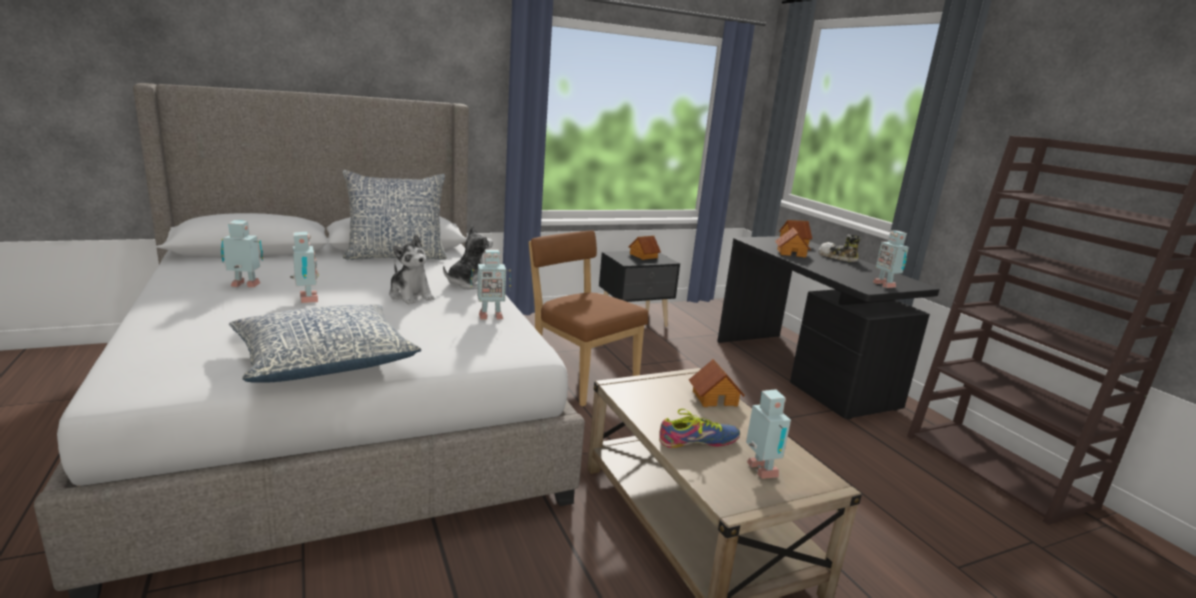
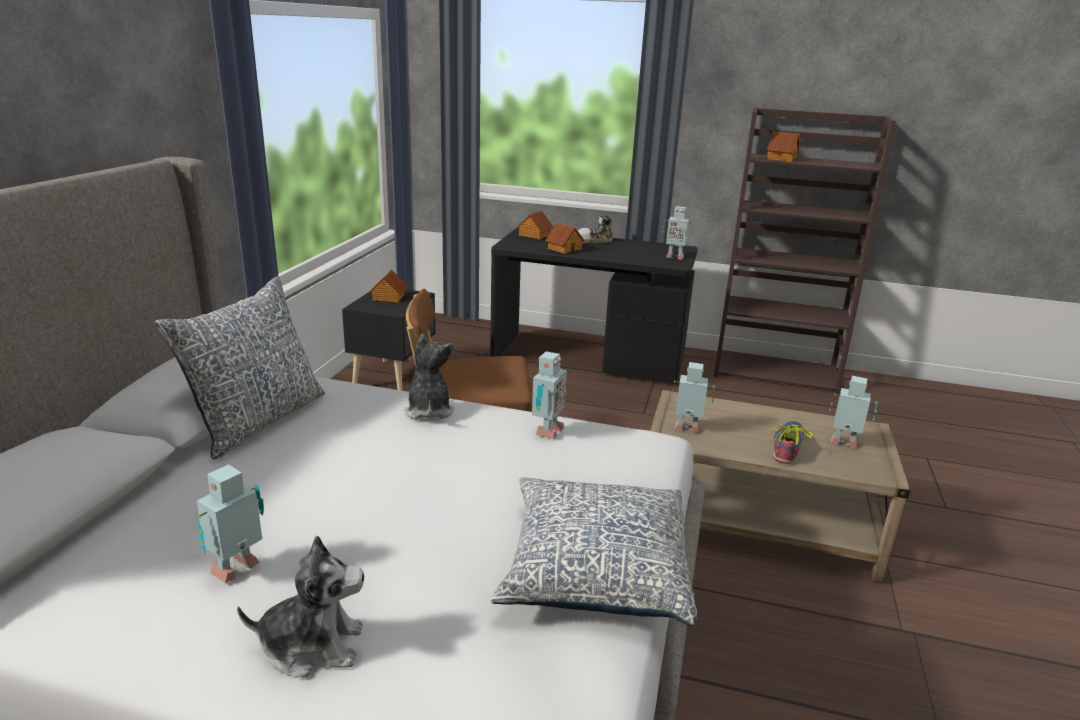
camera: 50 degrees left, 5 degrees up
toy robot [290,232,319,303] -> toy robot moved to [671,362,714,432]
plush toy [389,235,434,304] -> plush toy moved to [237,536,364,678]
toy house [689,359,745,407] -> toy house moved to [767,131,800,162]

